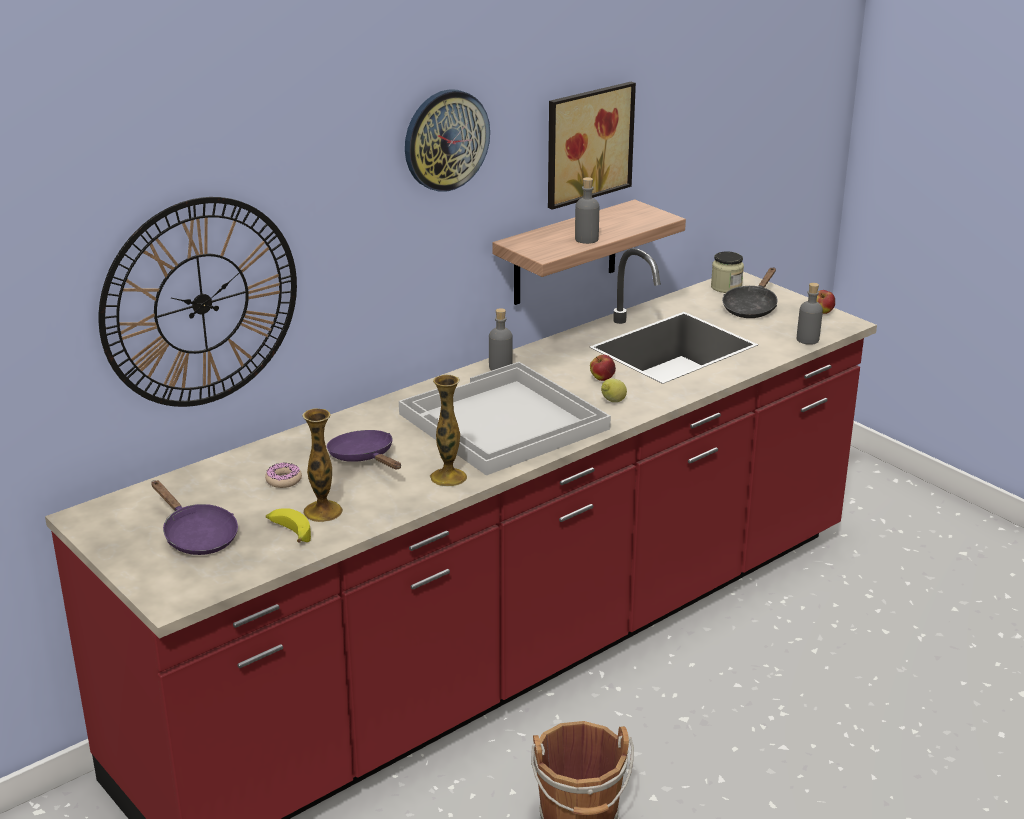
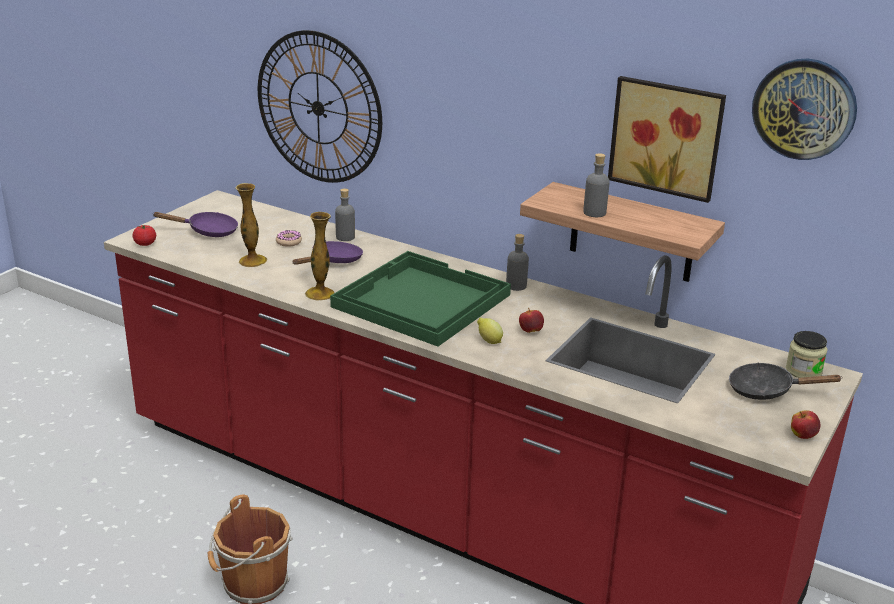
camera: 70 degrees right, 0 degrees up
purple frying pan [151,480,238,555] -> purple frying pan turned 120 degrees counterclockwise [152,212,238,237]
banana [266,508,311,542] -> none
white tray [399,362,611,475] -> green tray [330,251,511,347]
wall clock [405,89,490,192] -> wall clock moved to [752,59,857,160]
grey bottle [797,283,823,345] -> grey bottle moved to [335,188,355,241]
none -> tomato [132,225,156,246]

